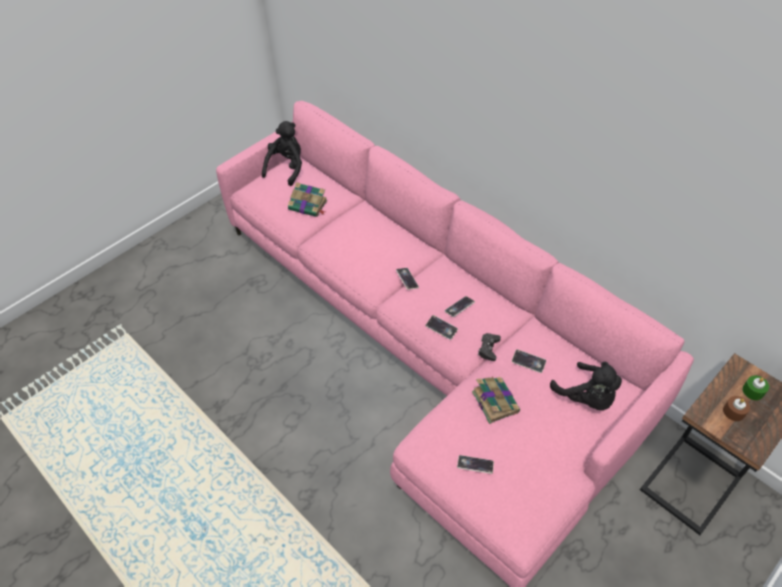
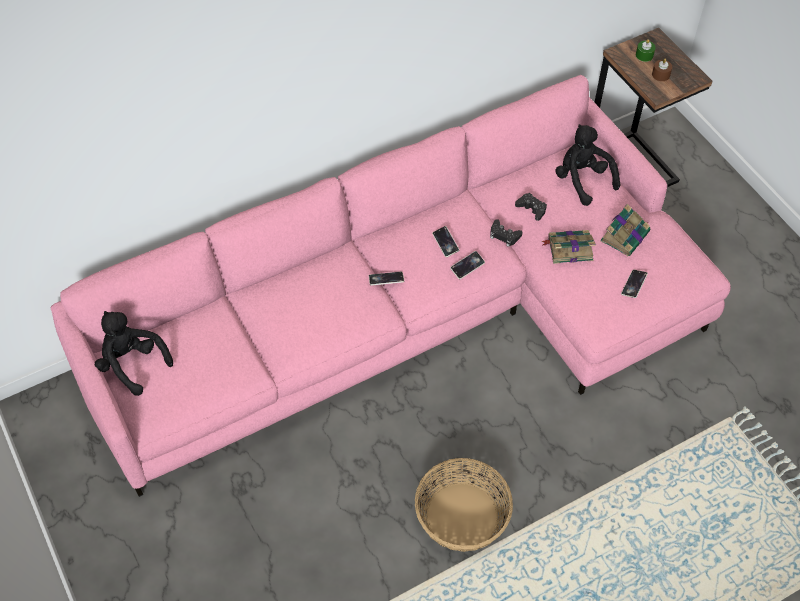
camera: 75 degrees left, 5 degrees up
book [288,182,328,217] -> book moved to [600,204,651,256]
phone [512,349,546,373] -> black game controller [515,193,547,221]
black plush toy [550,362,622,410] -> black plush toy turned 105 degrees counterclockwise [555,124,620,206]
none -> basket [415,458,513,552]

